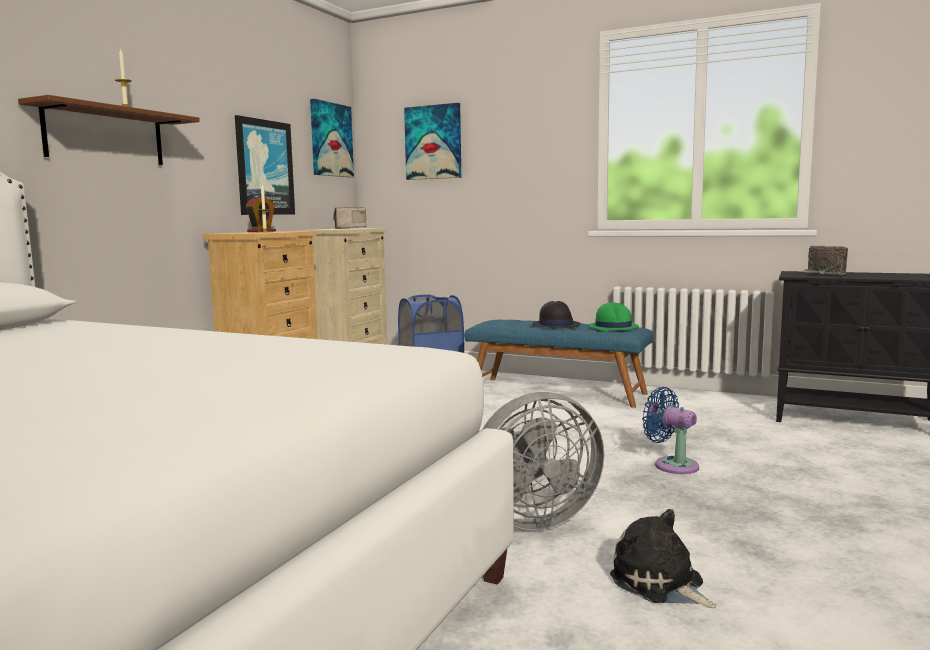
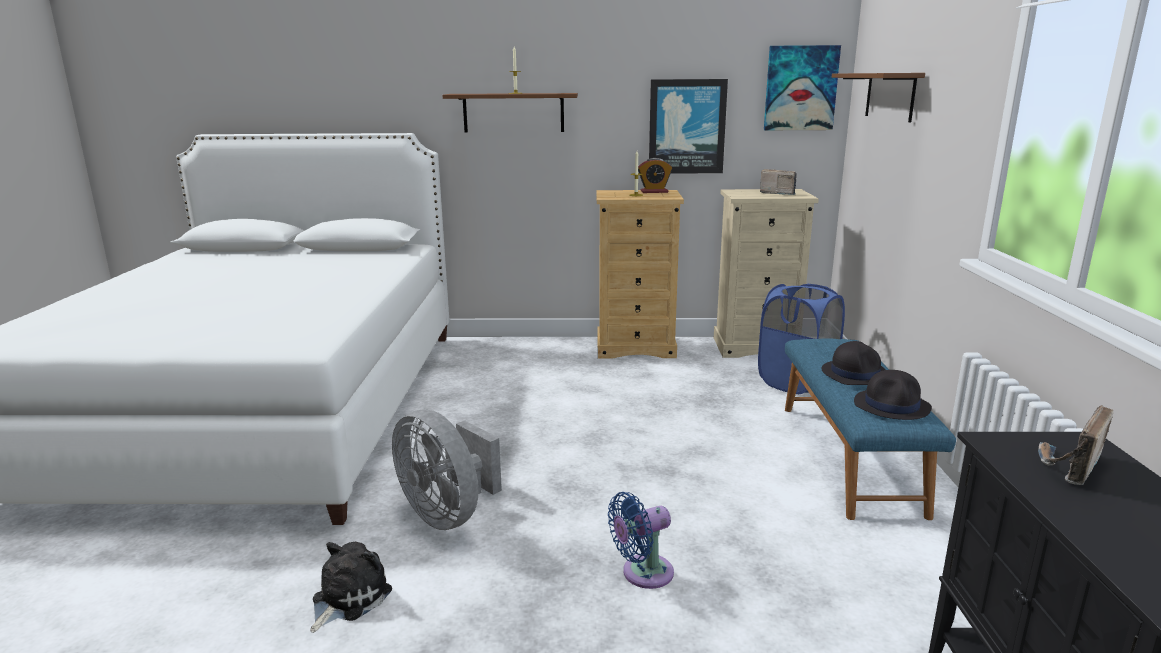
camera: 65 degrees right, 10 degrees up
picture [404,103,461,180] -> brown shelf [832,73,925,122]
green hat [588,302,639,331] -> black hat [854,370,932,420]
blue fan [642,387,699,474] -> blue fan turned 135 degrees counterclockwise [608,492,674,589]

